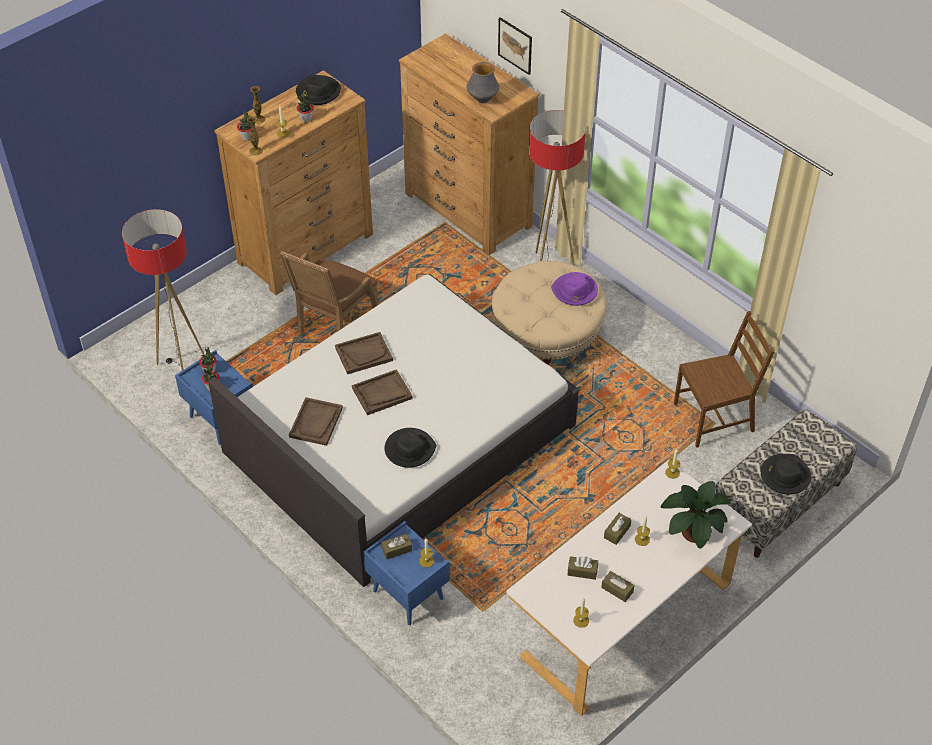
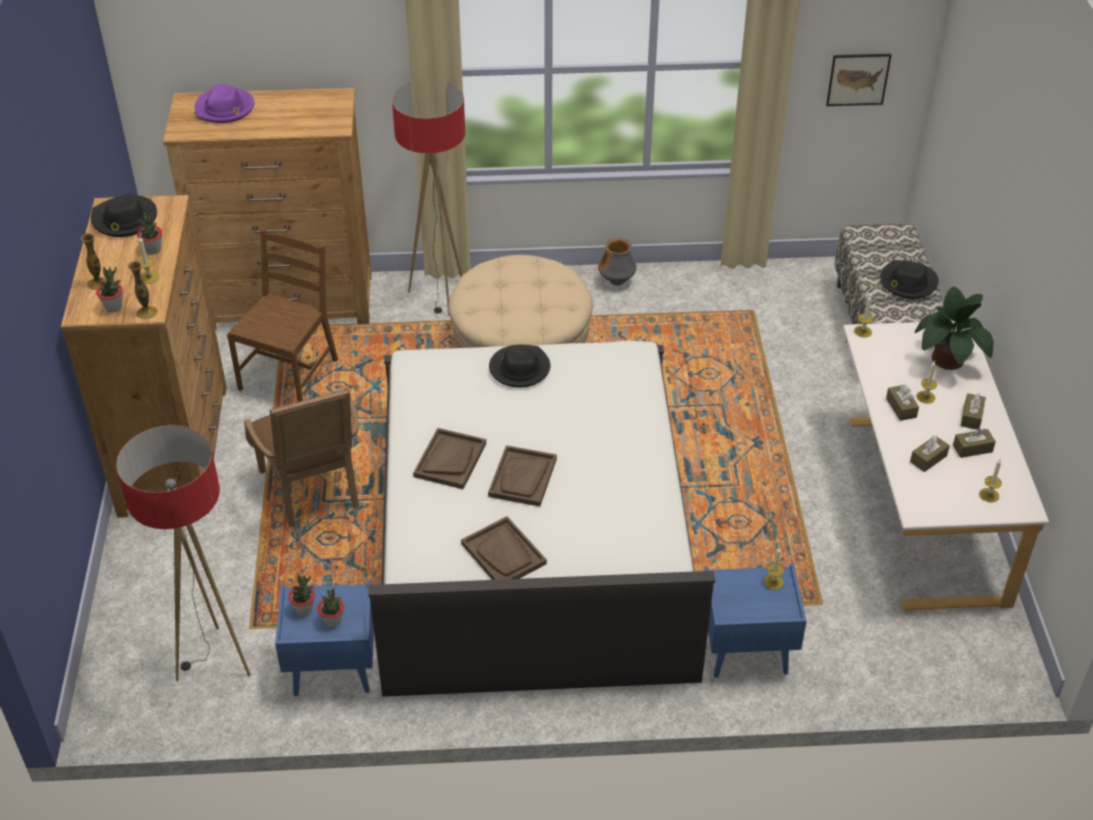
camera: 50 degrees left, 5 degrees down
brown tissue box [381,534,412,559] -> brown tissue box moved to [961,393,986,430]
black hat [384,428,436,468] -> black hat moved to [489,345,550,388]
vase [467,62,499,103] -> vase moved to [598,238,637,286]
picture [498,17,532,75] -> picture moved to [826,54,892,106]
purple hat [551,272,598,306] -> purple hat moved to [195,84,254,123]
brown chair [674,311,774,448] -> brown chair moved to [227,228,338,402]

